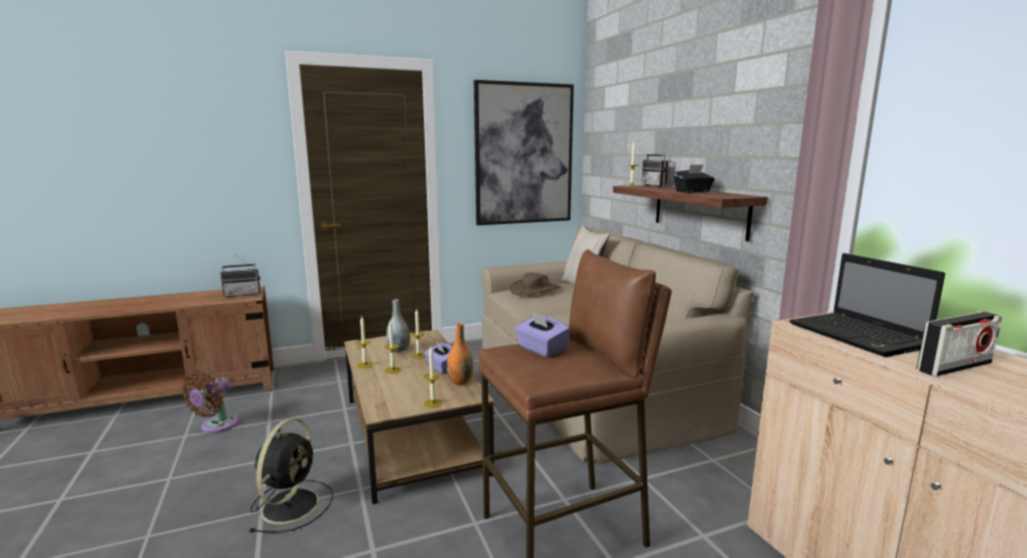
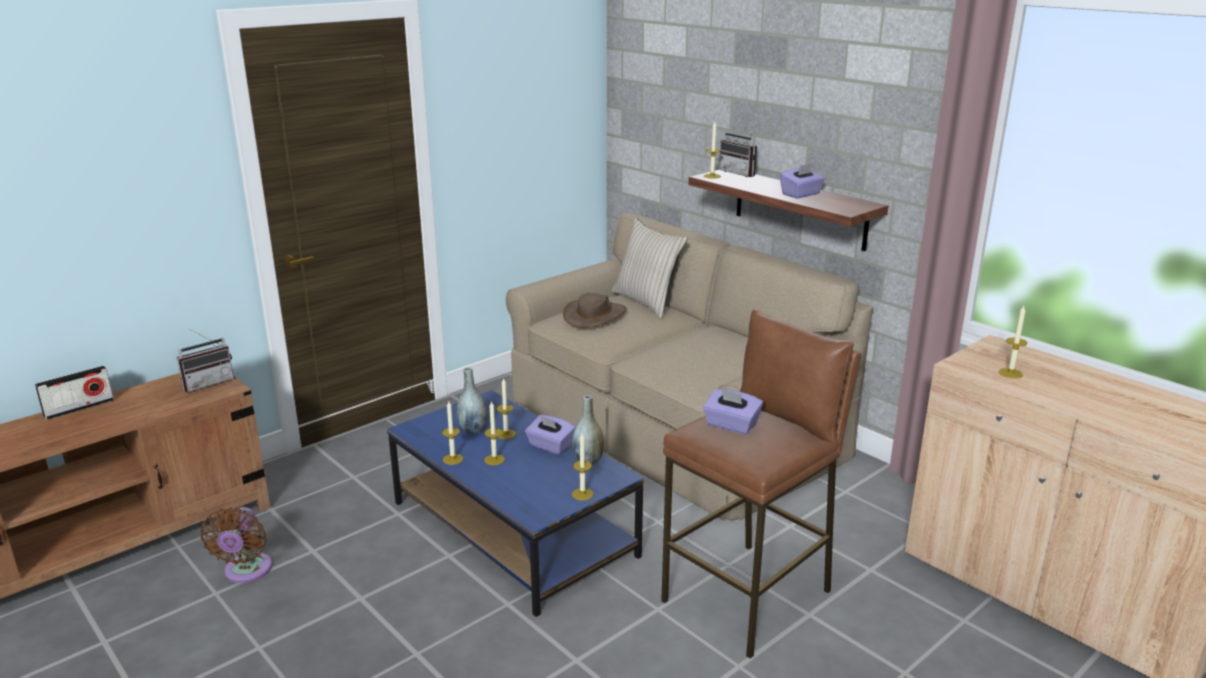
camera: 20 degrees left, 10 degrees up
black fan [248,418,333,533] -> none
brown coffee table [344,330,494,504] -> blue coffee table [387,390,645,617]
orange vase [447,323,474,385] -> grey vase [572,395,604,465]
picture [474,80,574,225] -> none
black tissue box [674,164,715,193] -> purple tissue box [780,163,825,199]
laptop [789,253,945,357] -> candle [999,306,1027,379]
radio [916,311,1002,377] -> radio moved to [35,366,114,420]

